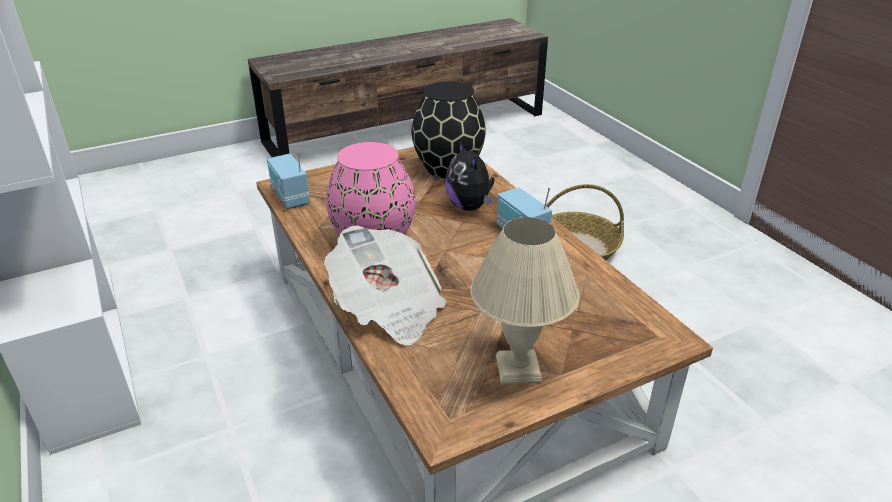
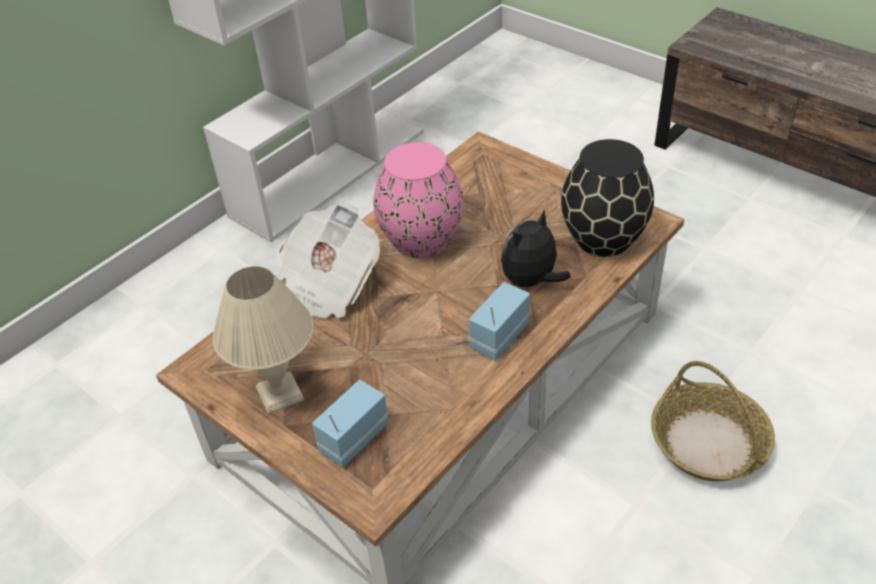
camera: 70 degrees right, 10 degrees up
radio [267,152,310,209] -> radio moved to [312,380,389,467]

